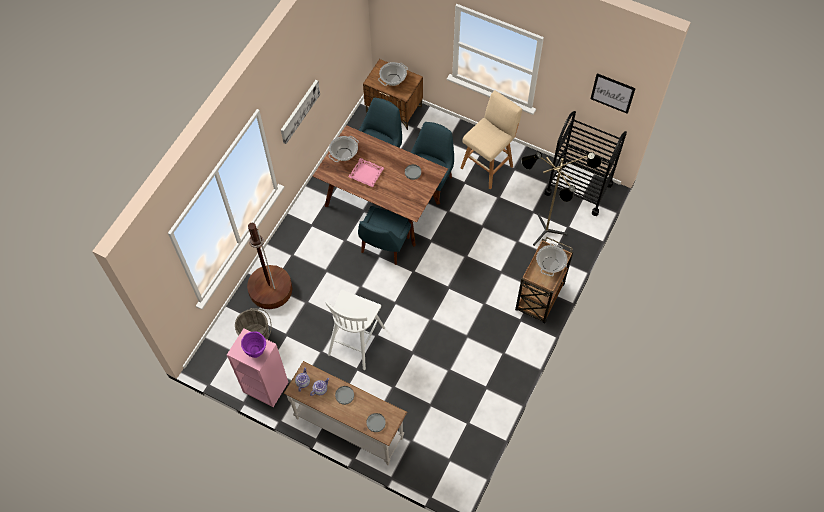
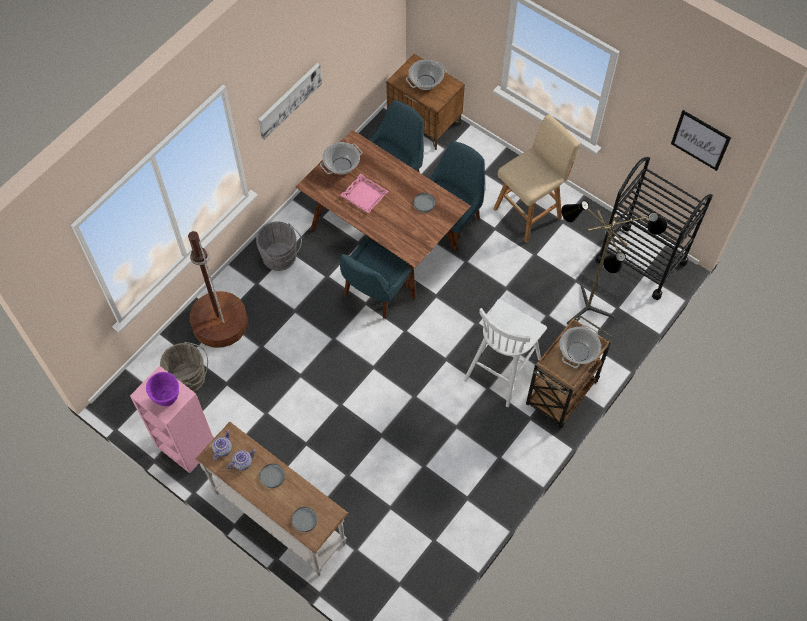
camera: 10 degrees right, 0 degrees up
white stool [325,290,385,370] -> white stool moved to [464,299,547,407]
none -> grey bucket [256,222,302,271]

